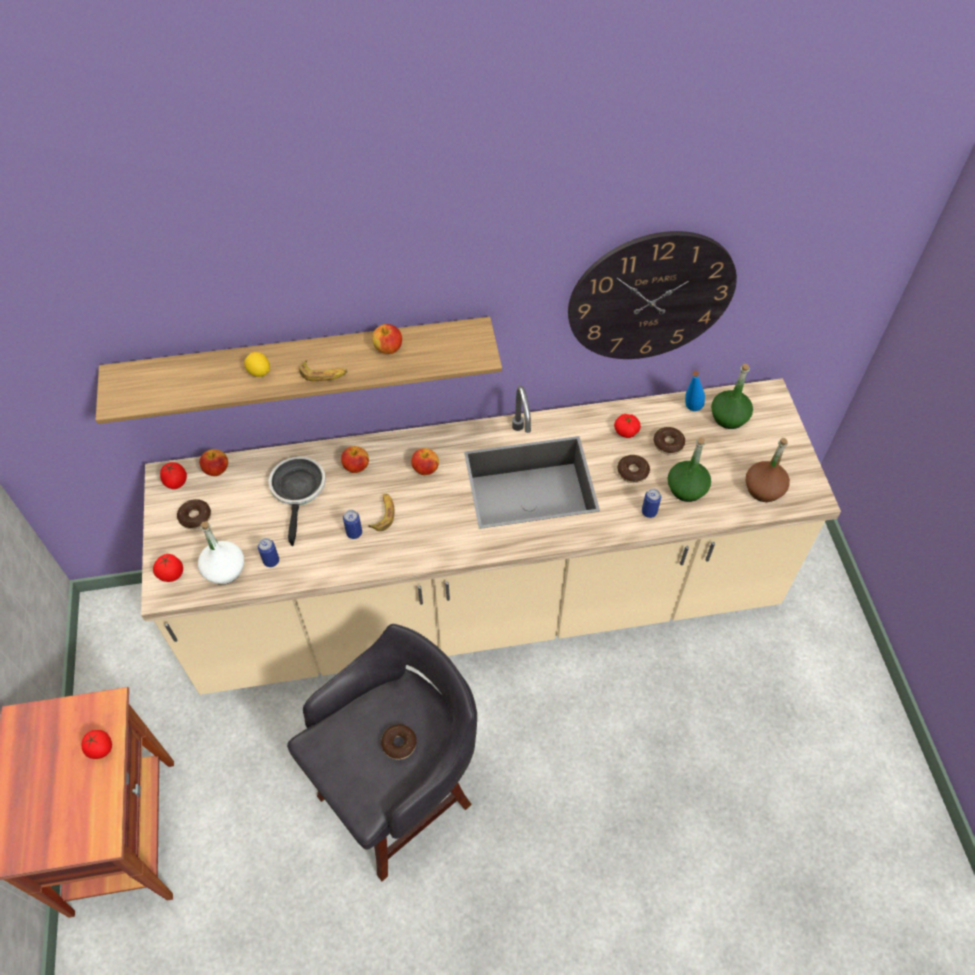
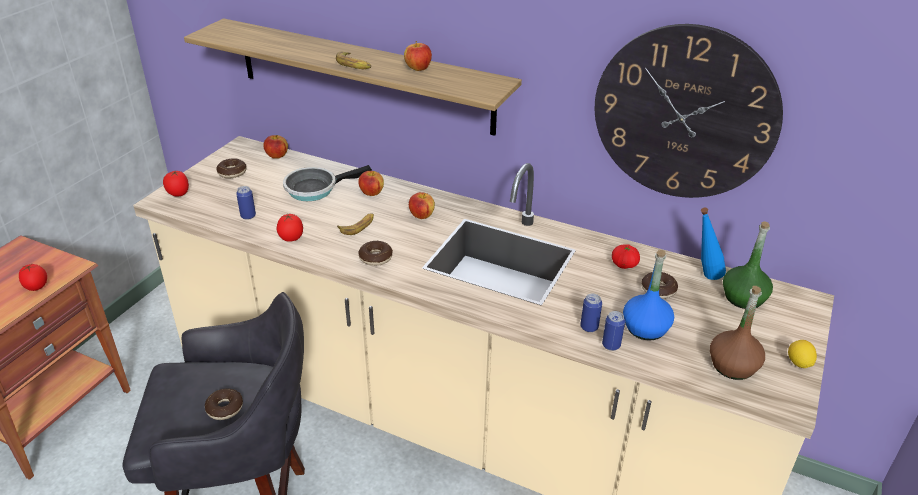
camera: 35 degrees right, 20 degrees down
tomato [160,462,187,489] -> tomato moved to [277,213,303,242]
white bottle [198,521,244,585] -> none
lemon [244,352,270,377] -> lemon moved to [788,340,817,368]
frying pan [269,456,326,546] -> frying pan turned 150 degrees counterclockwise [283,165,372,201]
can [343,510,362,539] -> can moved to [602,311,625,351]
donut [617,455,650,483] -> donut moved to [358,241,393,266]
green bottle [668,437,711,502] -> blue bottle [623,250,674,341]

